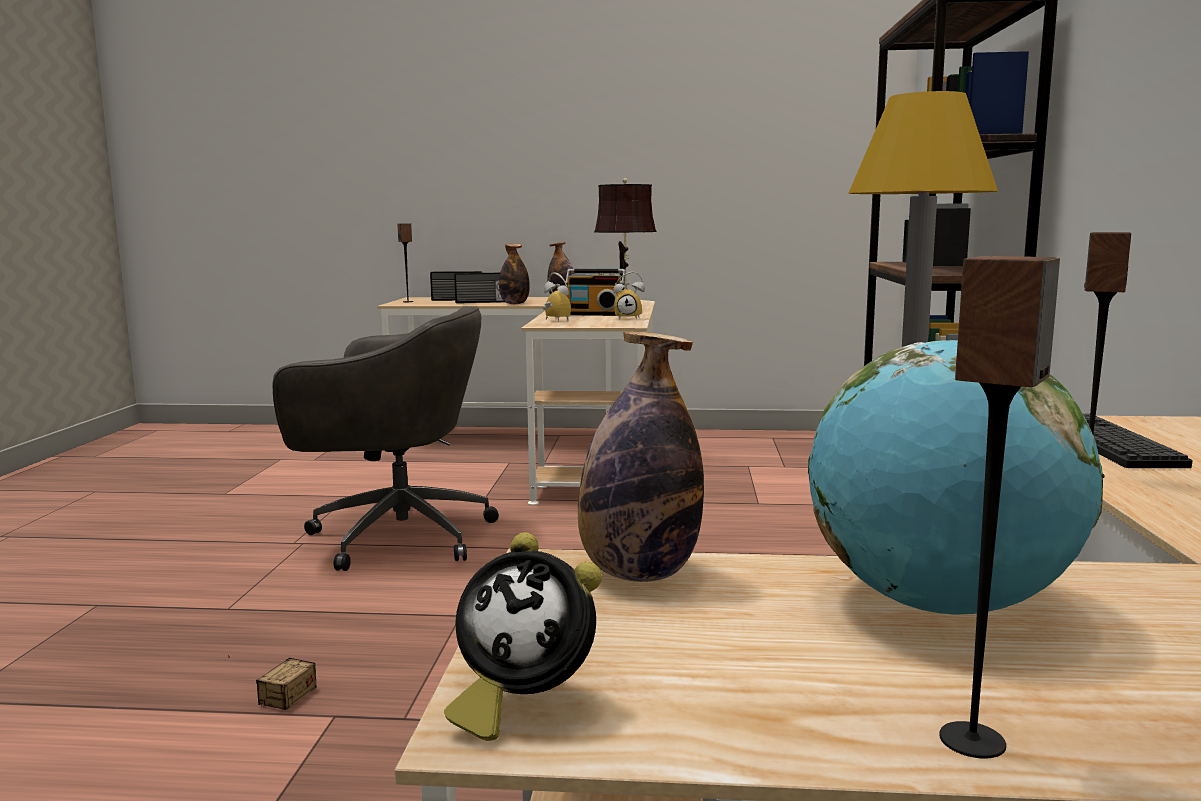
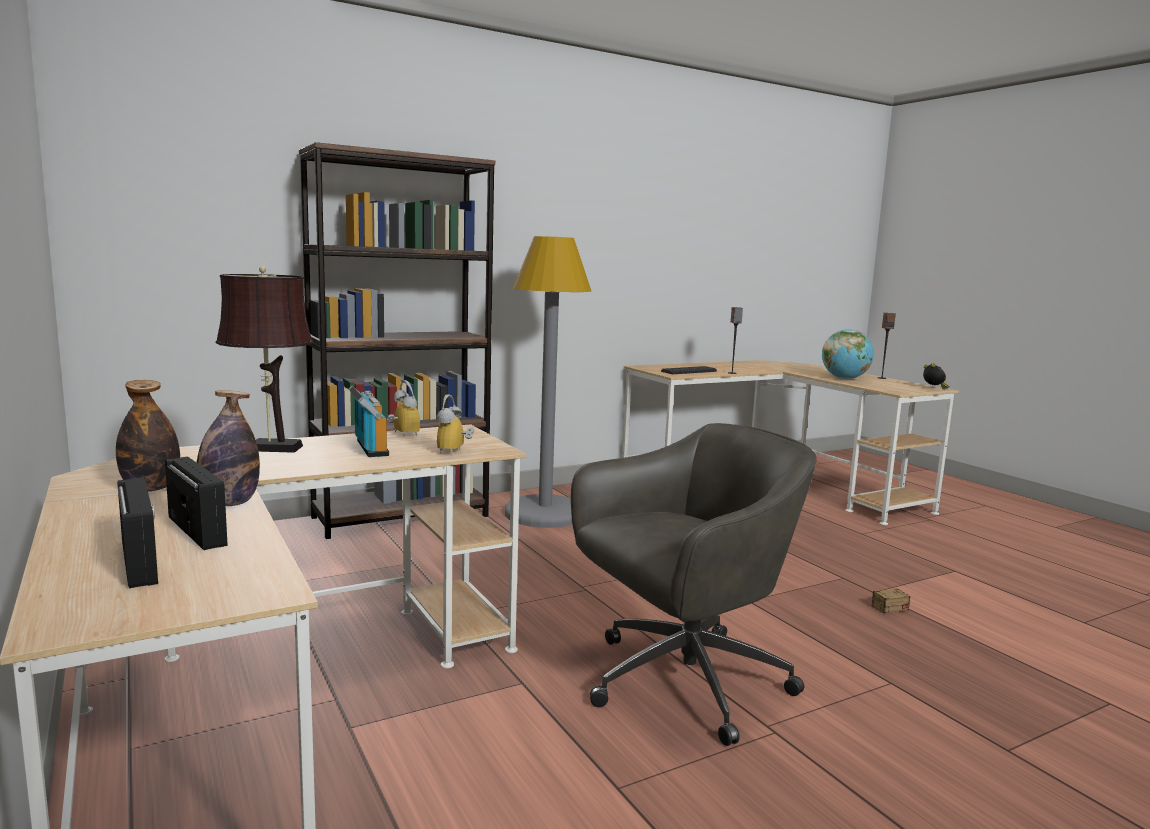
camera: 125 degrees left, 0 degrees up
grey office chair [272,306,499,571] -> grey office chair turned 90 degrees clockwise [571,423,817,746]
speaker [397,223,413,302] -> none
bottle [578,331,704,582] -> none

